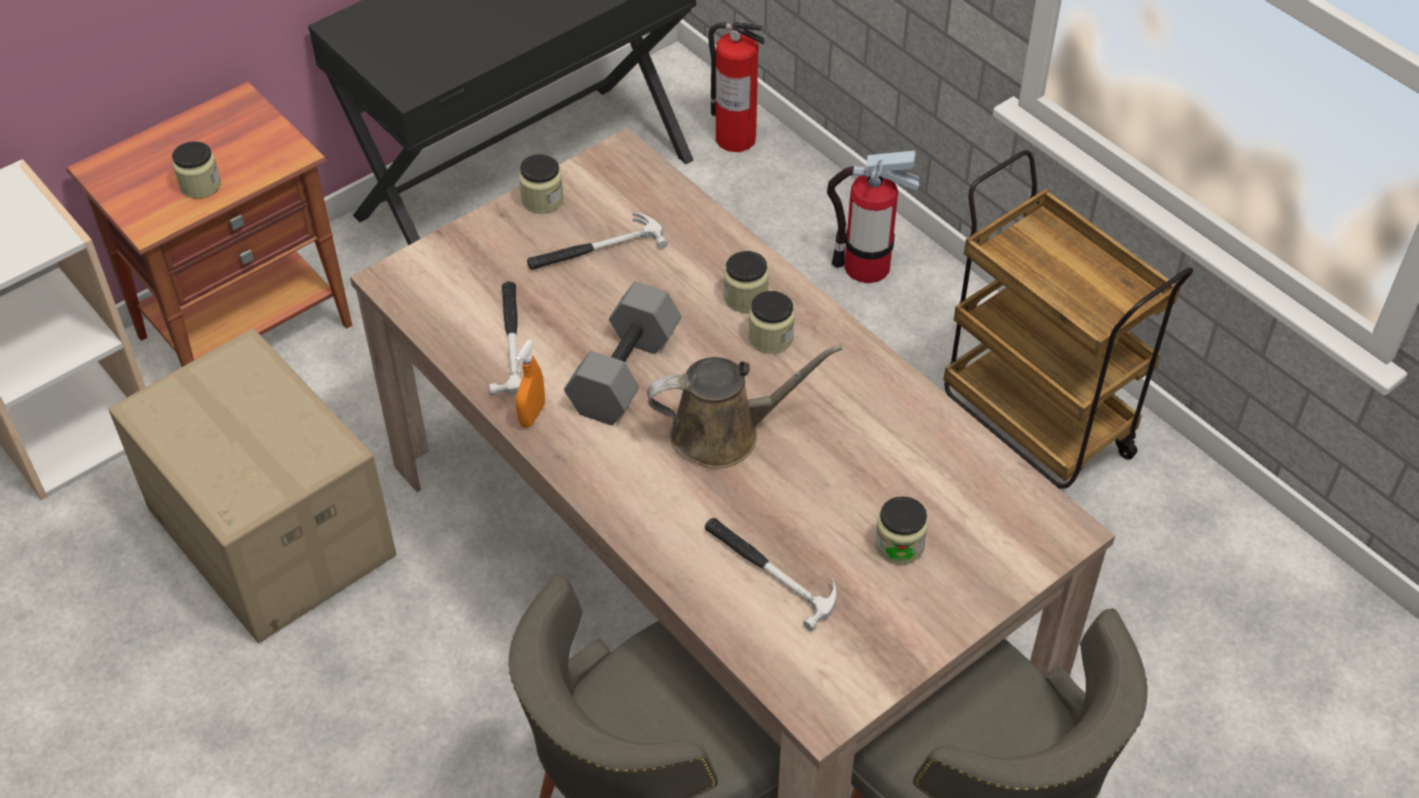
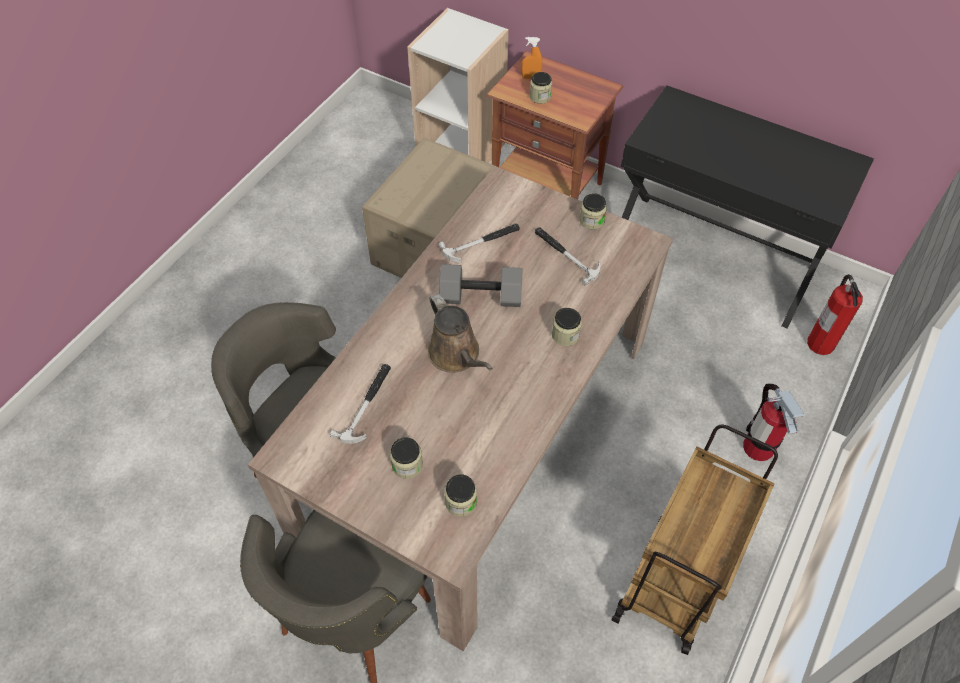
camera: 70 degrees right, 5 degrees up
orange spray bottle [515,340,545,428] -> orange spray bottle moved to [521,37,542,79]
jar [749,291,795,354] -> jar moved to [445,475,477,517]

